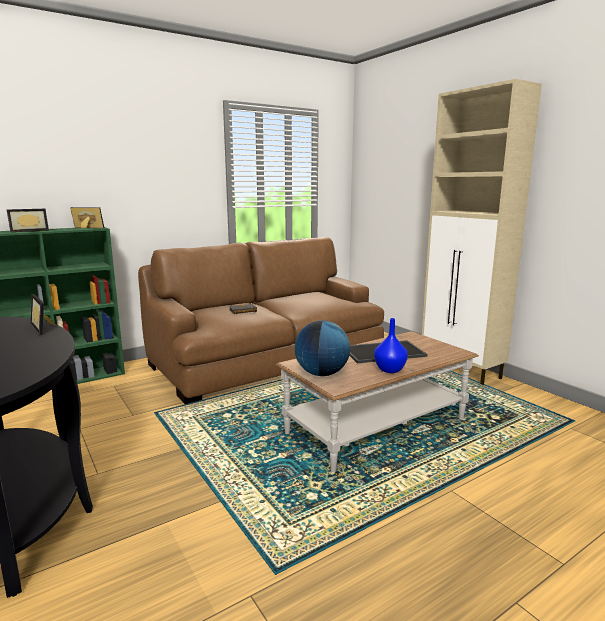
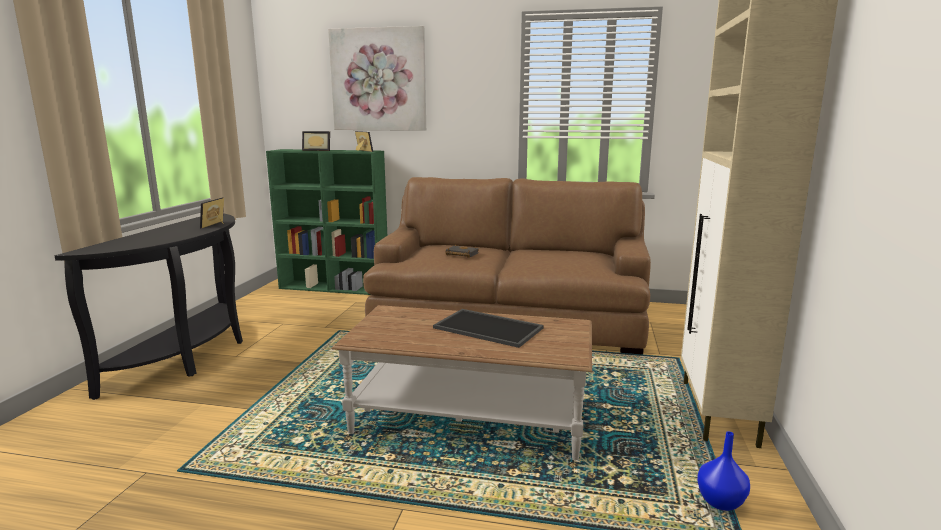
camera: 45 degrees right, 0 degrees up
globe [295,320,350,376] -> none
blue vase [374,318,408,373] -> blue vase moved to [697,431,750,511]
none -> picture [328,26,426,131]

